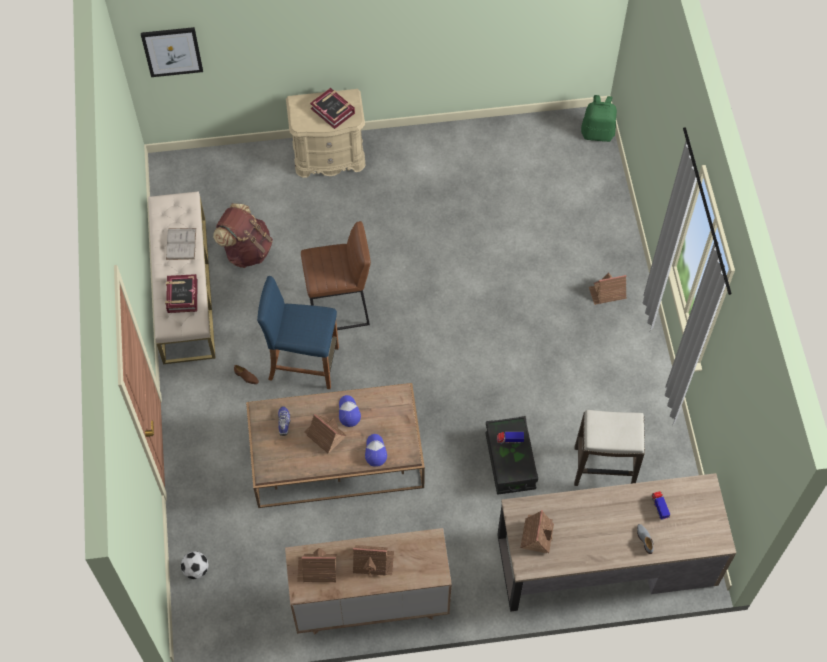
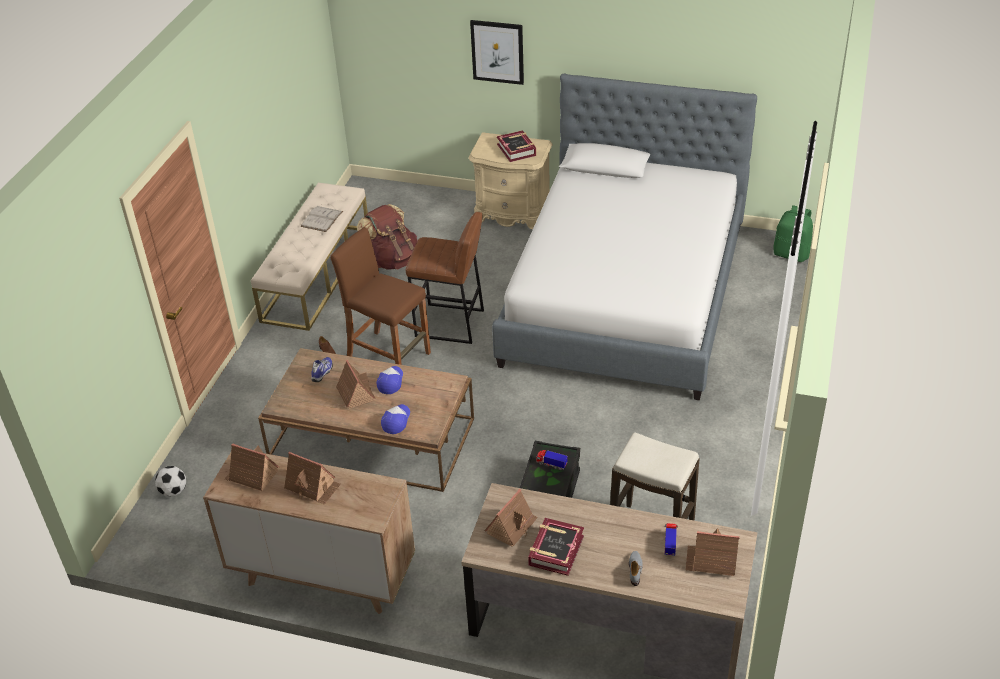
camera: 25 degrees right, 20 degrees down
picture [141,27,203,77] -> picture moved to [470,20,524,85]
book [165,274,198,313] -> book moved to [528,518,584,576]
blue stool [257,276,339,389] -> brown stool [330,227,431,365]
toy house [589,272,626,305] -> toy house moved to [686,529,740,576]
none -> bed [492,74,757,400]

